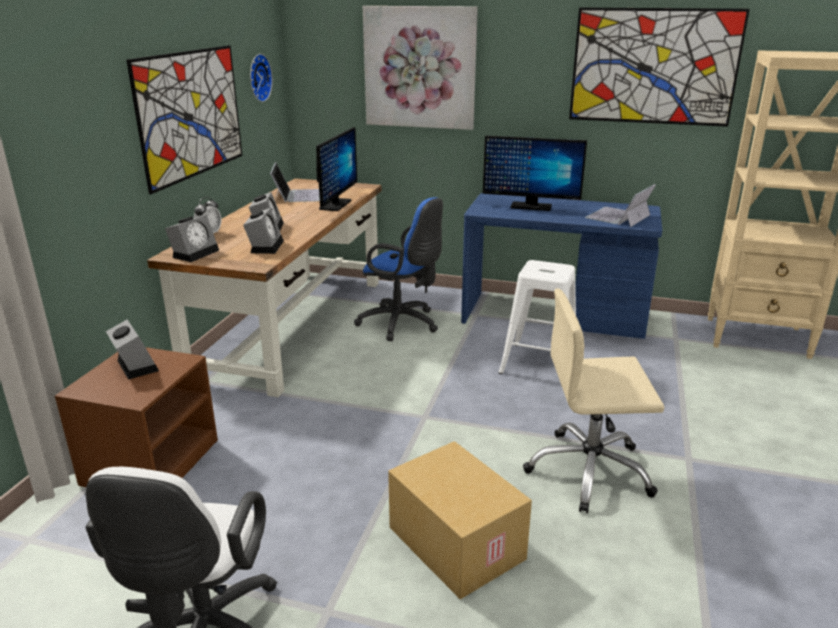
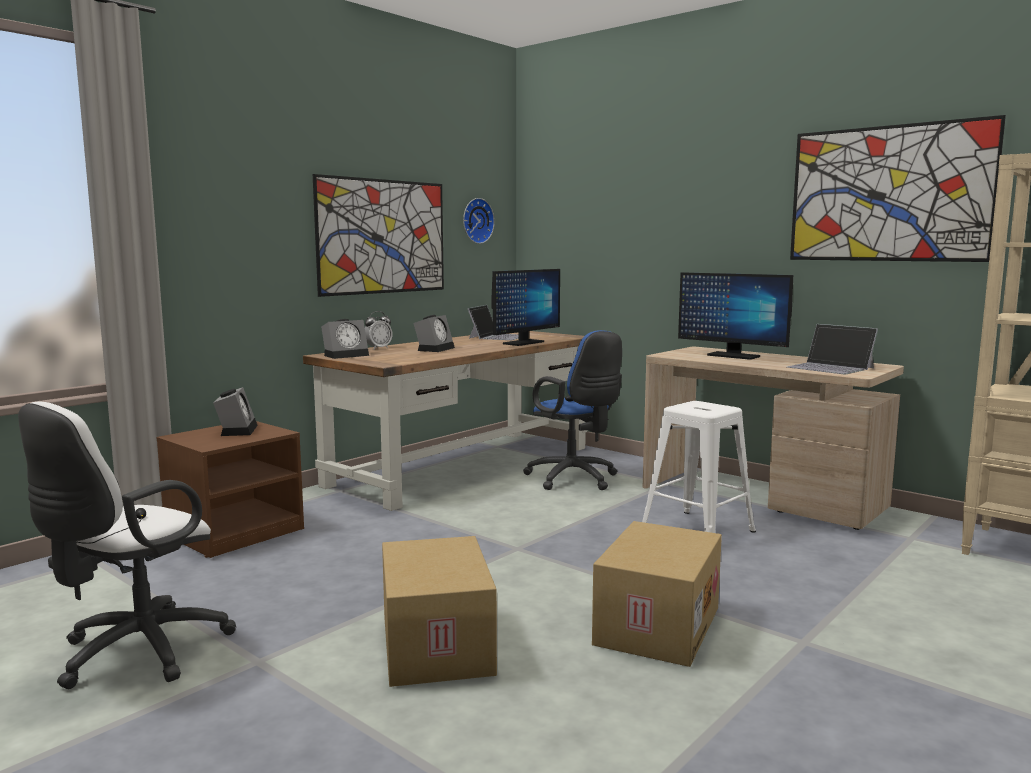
camera: 25 degrees right, 15 degrees down
alarm clock [243,208,284,254] -> none
picture [363,6,478,130] -> none
blue desk [461,193,662,339] -> beige desk [643,347,904,530]
beige office chair [523,289,664,513] -> cardboard box [592,521,722,667]
laptop [585,184,656,227] -> laptop turned 105 degrees counterclockwise [787,324,878,374]

